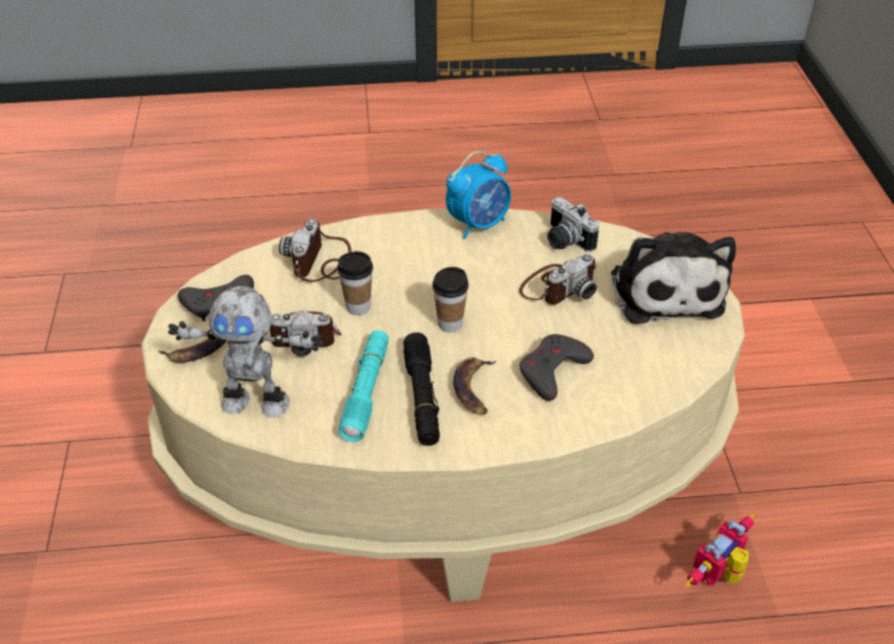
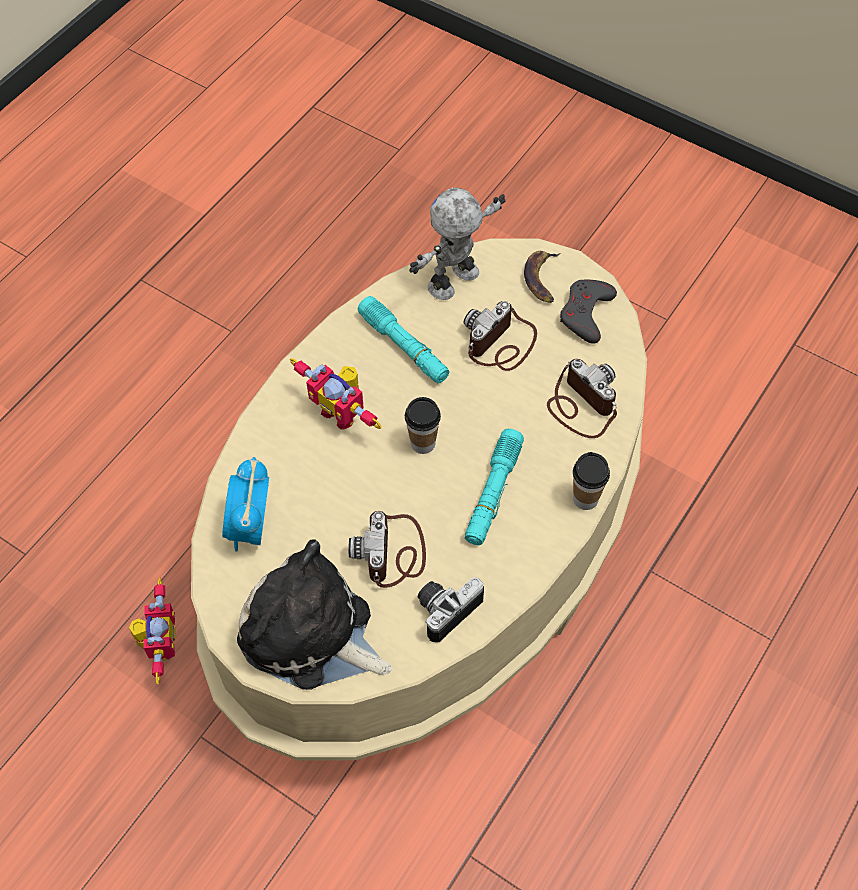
camera: 130 degrees right, 15 degrees up
cup [337,251,373,315] -> cup moved to [573,452,610,510]
black flashlight [403,333,440,446] -> none
alarm clock [446,151,511,239] -> alarm clock moved to [222,457,269,551]
banana [453,357,496,415] -> toy robot [290,358,382,430]
grey game controller [519,334,594,401] -> none
camera [547,197,599,252] -> camera turned 45 degrees counterclockwise [418,578,484,643]
none -> turquoise flashlight [465,429,524,545]

